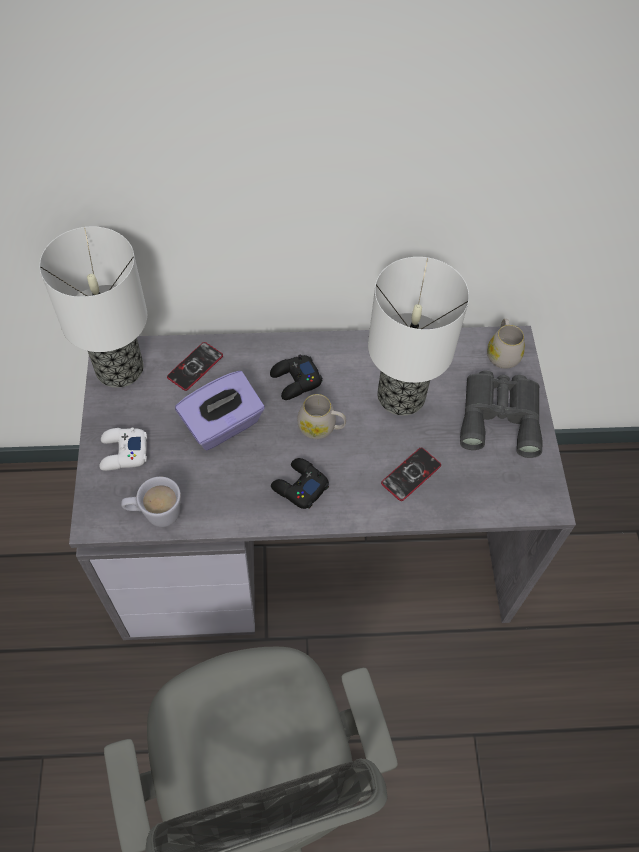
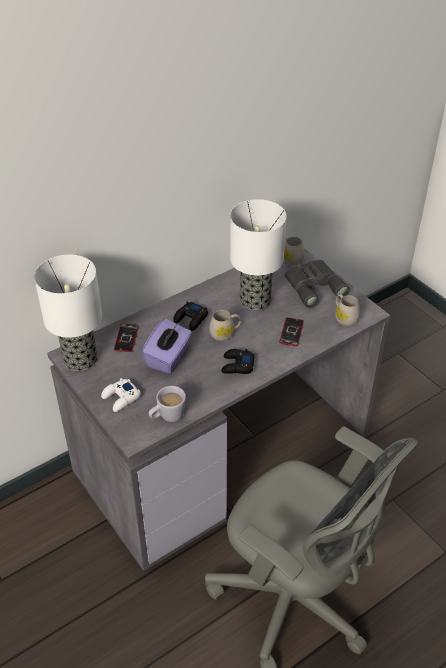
camera: 30 degrees left, 15 degrees down
none -> white mug [335,294,360,326]

